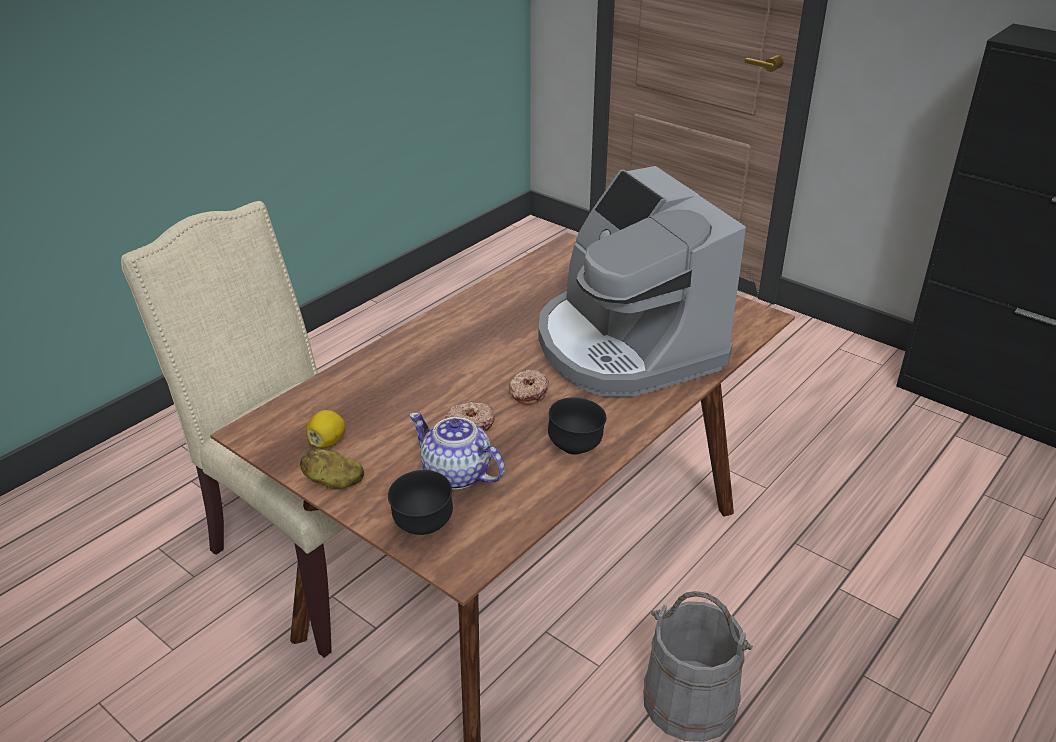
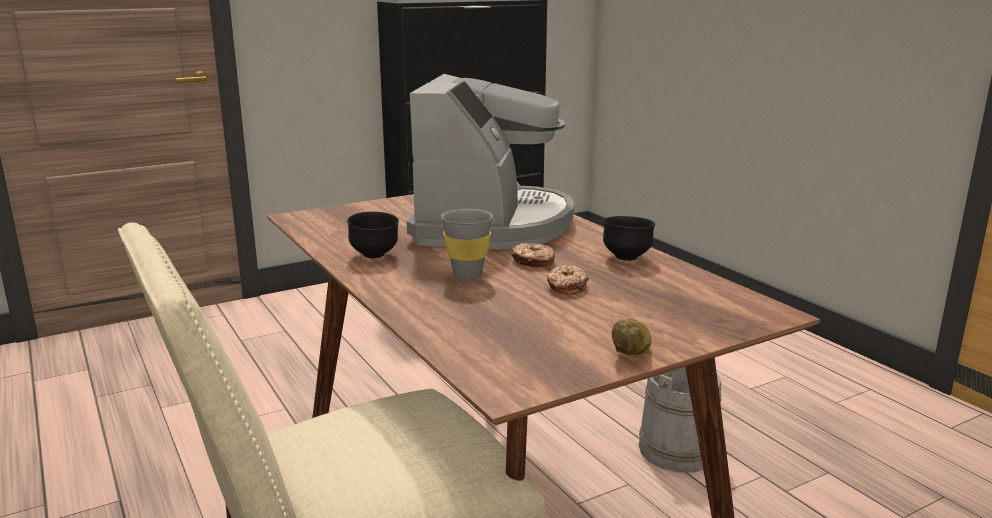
camera: 70 degrees left, 15 degrees down
lemon [306,410,345,448] -> none
black bowl [388,470,453,535] -> black bowl moved to [347,212,399,259]
teapot [409,412,505,490] -> none
coffee machine [539,166,746,397] -> coffee machine turned 75 degrees counterclockwise [407,74,574,249]
none -> grey cup [441,209,493,280]

